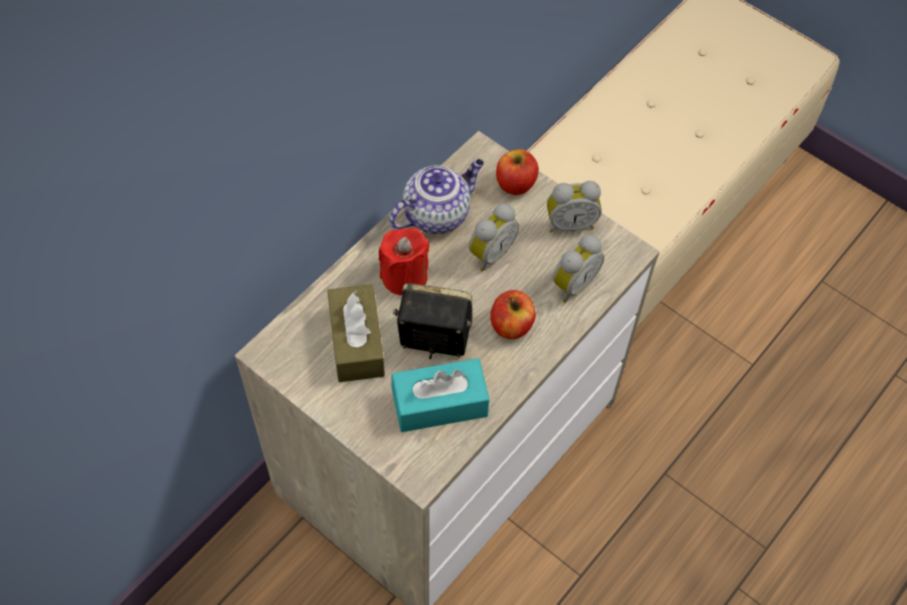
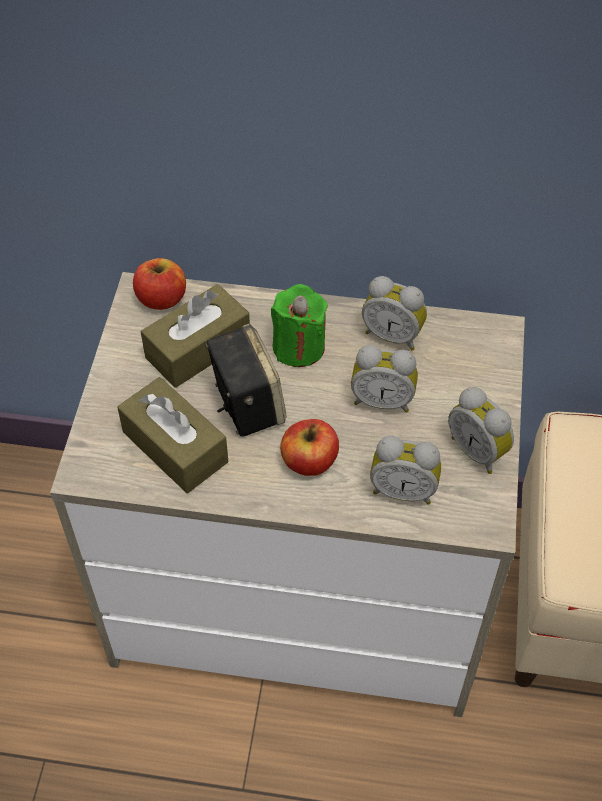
camera: 60 degrees right, 5 degrees down
red candle [379,228,430,295] -> green candle [271,284,328,367]
teapot [389,159,484,234] -> alarm clock [362,276,427,350]
turquoise tissue box [391,358,490,432] -> brown tissue box [117,377,228,493]
apple [496,149,539,195] -> apple moved to [133,258,186,310]

